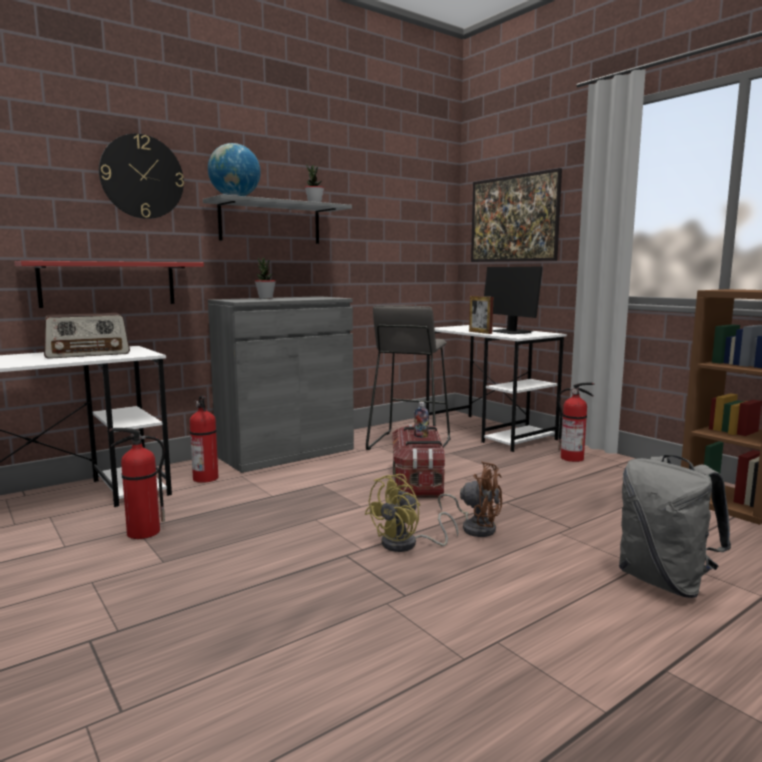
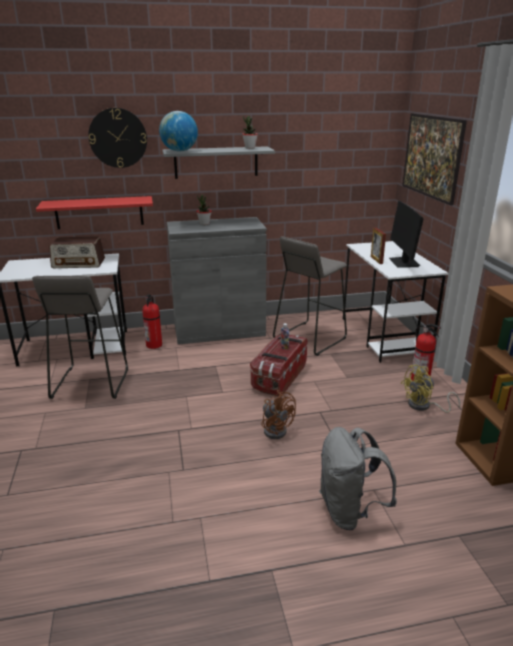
camera: 25 degrees right, 15 degrees up
fire extinguisher [109,428,165,539] -> grey stool [32,276,128,399]
yellow fan [365,474,458,552] -> yellow fan moved to [401,365,460,413]

